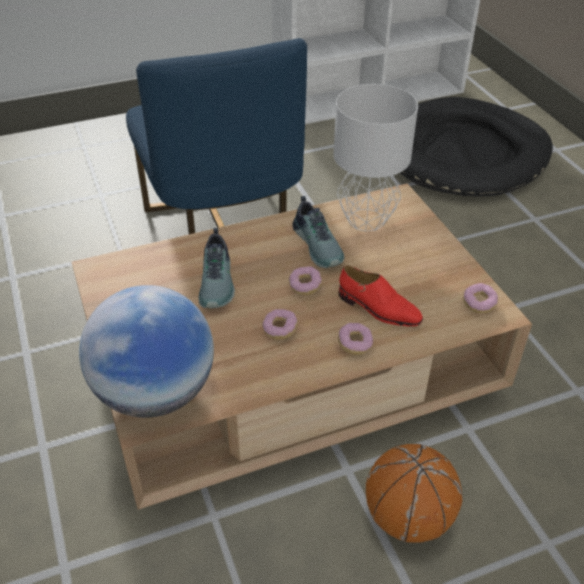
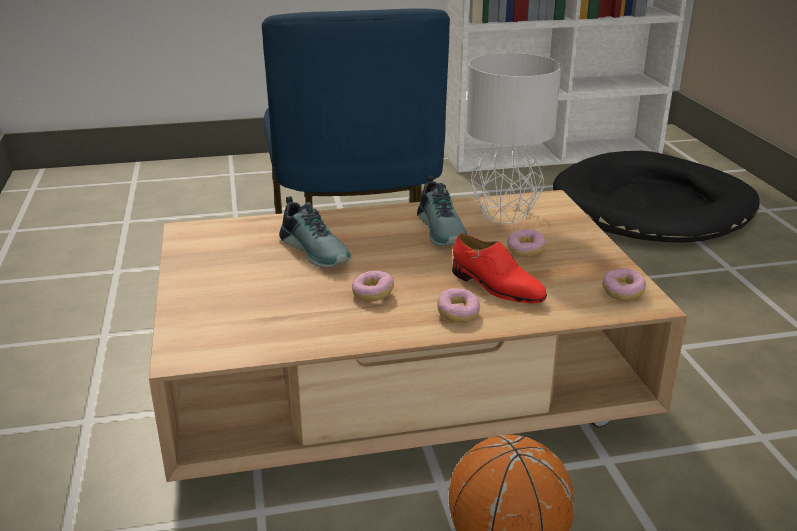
camera: 10 degrees right, 15 degrees down
globe [79,285,214,418] -> none
shoe [199,228,235,308] -> shoe turned 45 degrees counterclockwise [279,196,351,268]
donut [289,266,322,295] -> donut moved to [507,229,546,257]

